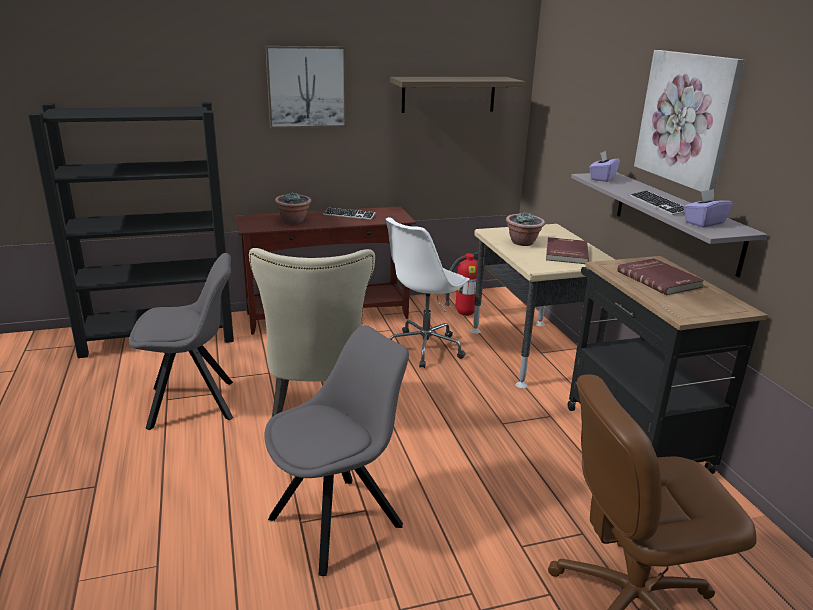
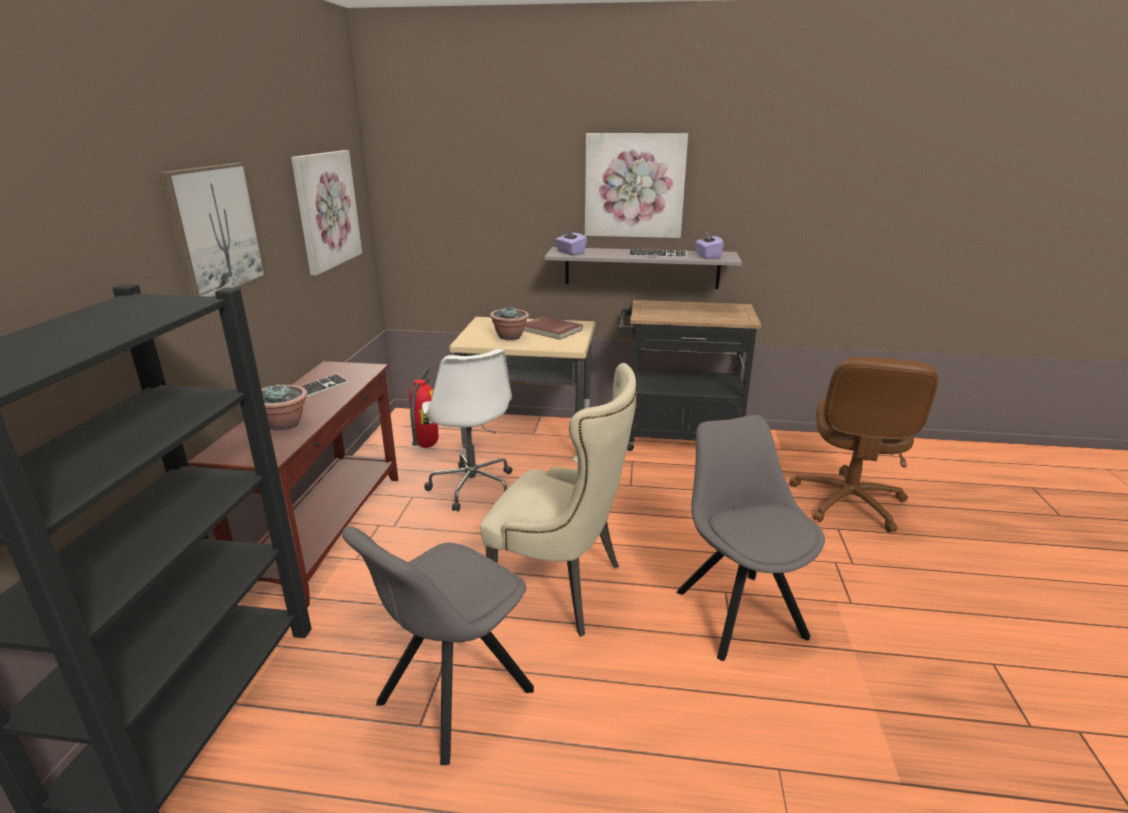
camera: 65 degrees left, 0 degrees up
grey chair [129,253,233,430] -> grey chair turned 150 degrees counterclockwise [342,526,534,765]
shelf [390,77,525,113] -> picture [291,150,362,275]
red book [617,258,704,295] -> none

